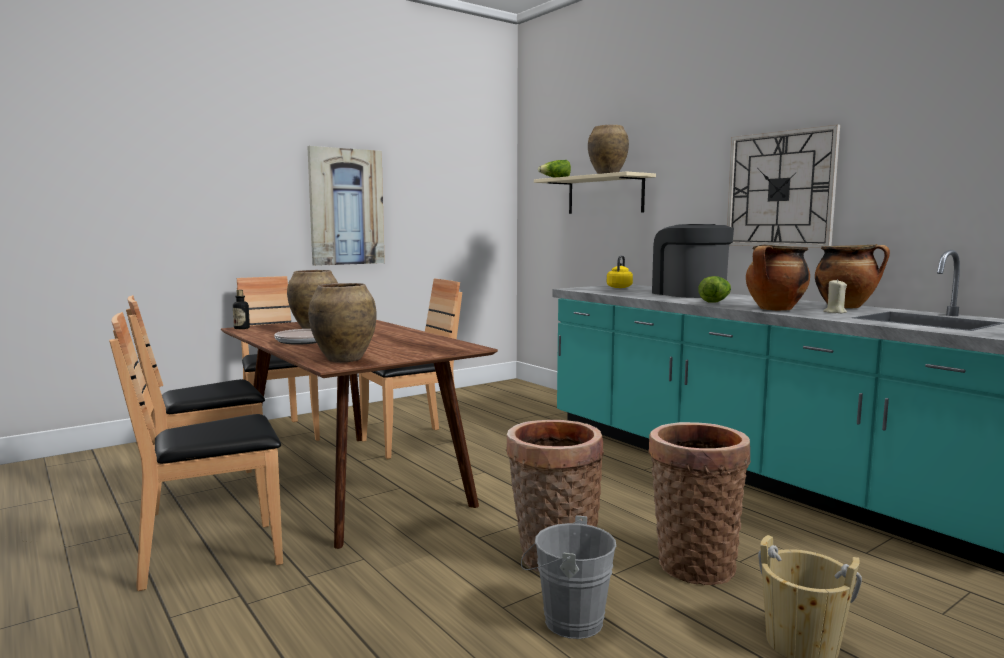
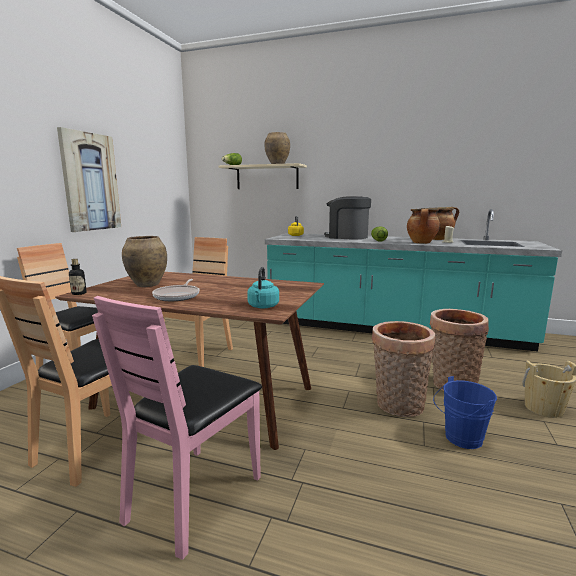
camera: 35 degrees left, 5 degrees up
brown chair [109,312,283,591] -> pink chair [92,296,262,560]
brown vase [308,283,377,363] -> turquoise kettle [247,267,279,309]
grey bucket [521,515,616,639] -> blue bucket [433,376,497,449]
wall clock [727,124,840,248] -> none

